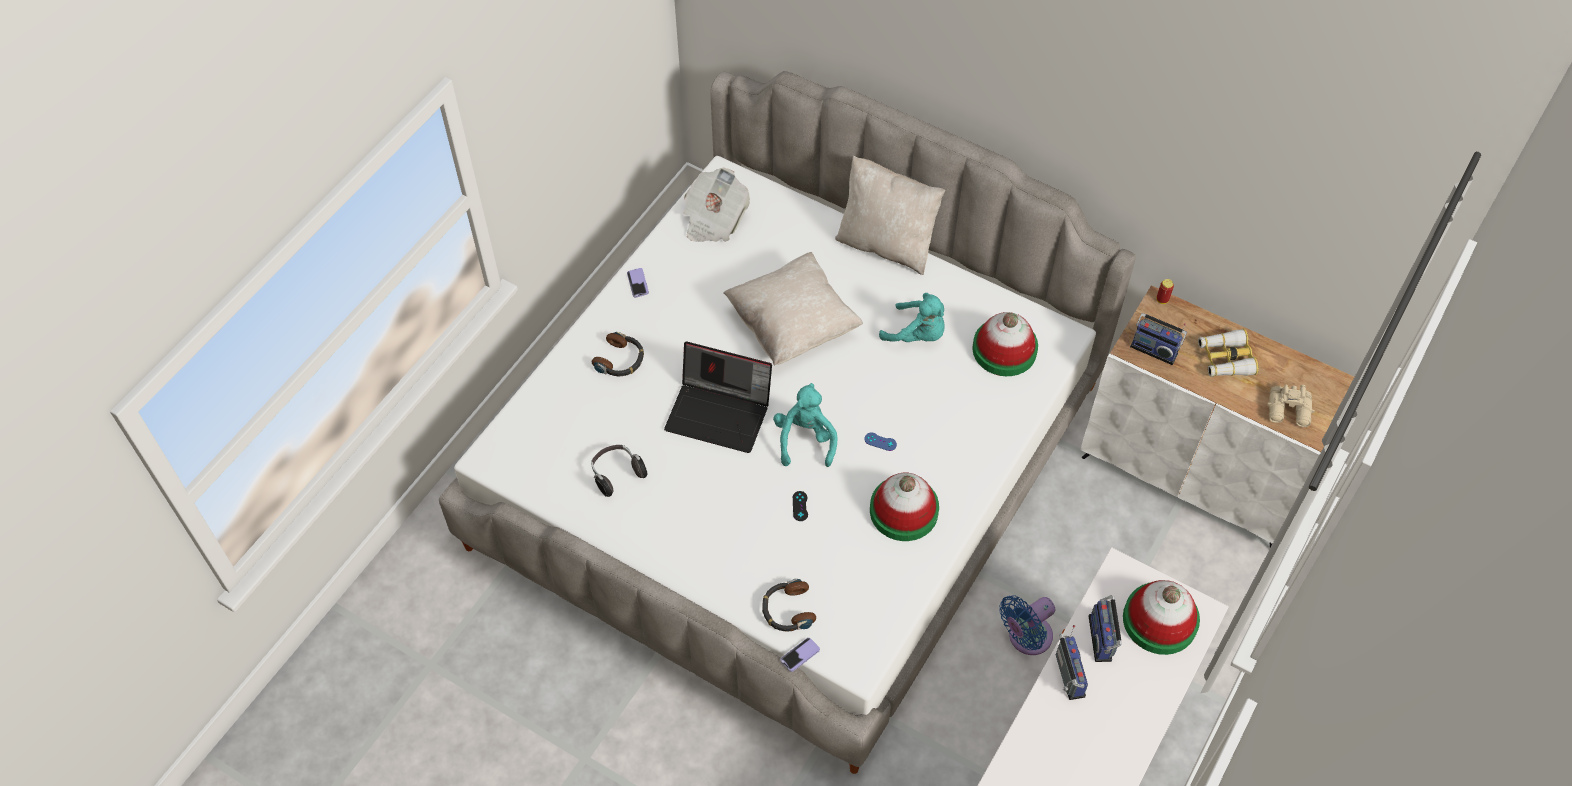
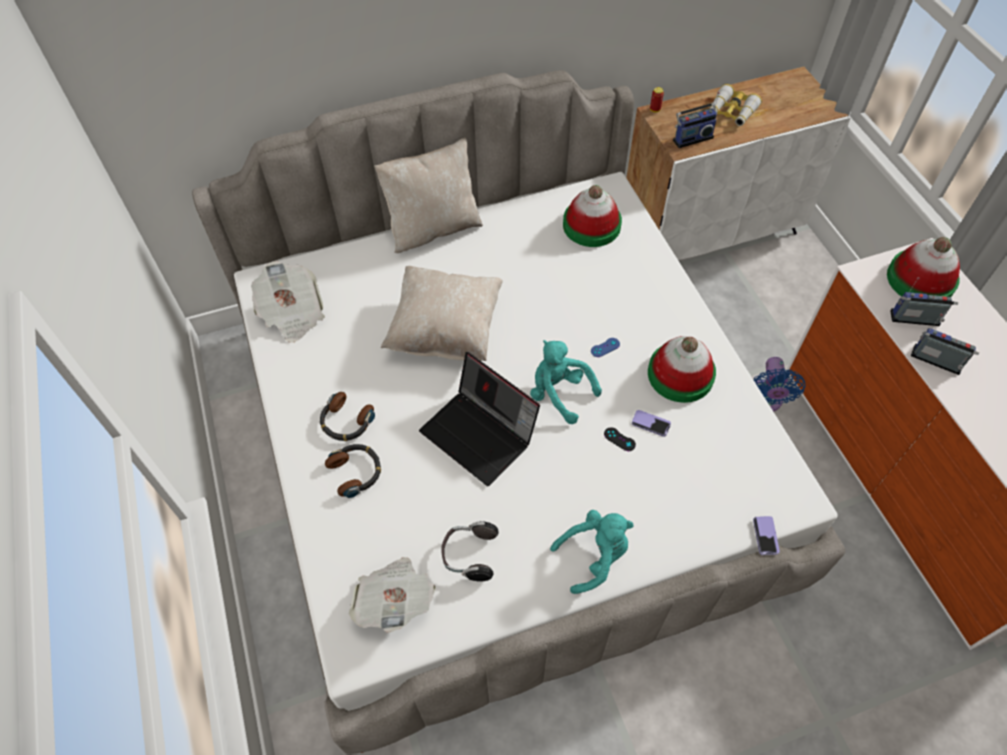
camera: 50 degrees left, 0 degrees up
phone [627,268,649,298] -> phone moved to [632,410,671,437]
laptop [664,341,772,453] -> laptop turned 75 degrees clockwise [419,352,540,486]
headphones [762,579,816,632] -> headphones moved to [320,392,375,441]
turquoise plush toy [879,293,945,342] -> turquoise plush toy moved to [550,510,634,594]
radio [1089,595,1122,662] -> radio turned 150 degrees clockwise [890,277,958,326]
beige binoculars [1267,385,1315,427] -> none
none -> newspaper [349,557,436,633]

